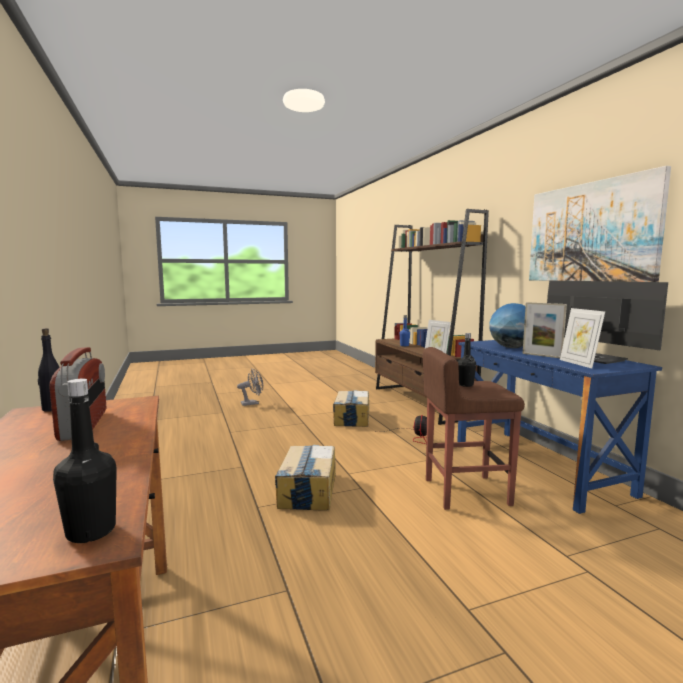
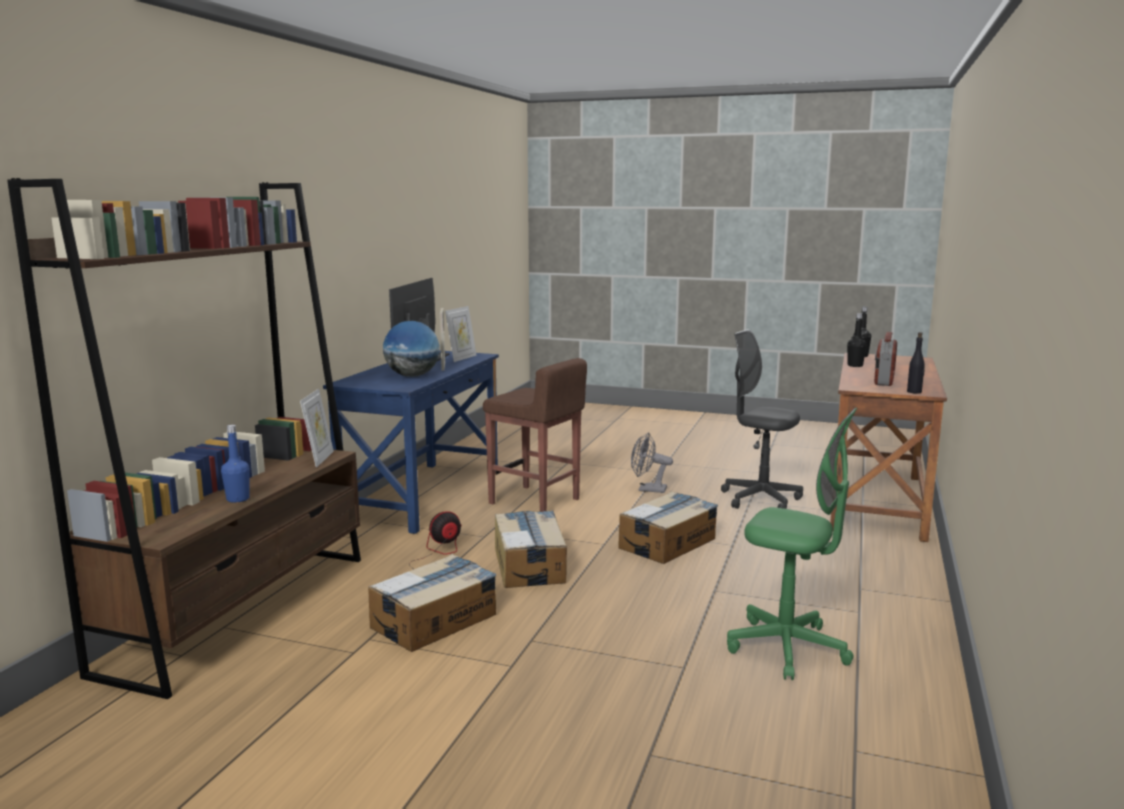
camera: 140 degrees left, 5 degrees up
grey fan [237,368,263,406] -> grey fan moved to [631,433,673,493]
black bottle [458,333,476,387] -> black bottle moved to [847,313,867,367]
picture [529,166,671,282] -> none
none -> cardboard box [495,511,567,588]
none -> grey office chair [721,329,803,509]
none -> green office chair [727,408,857,680]

